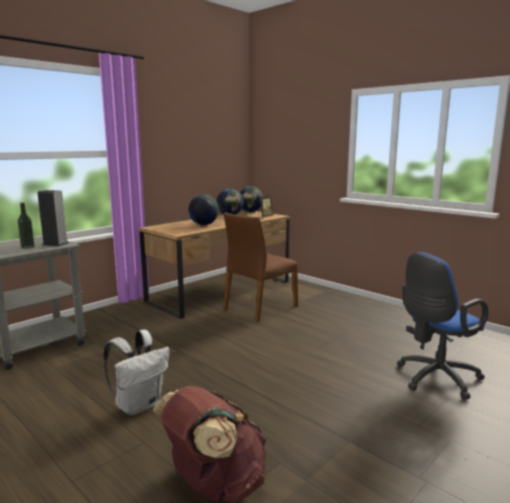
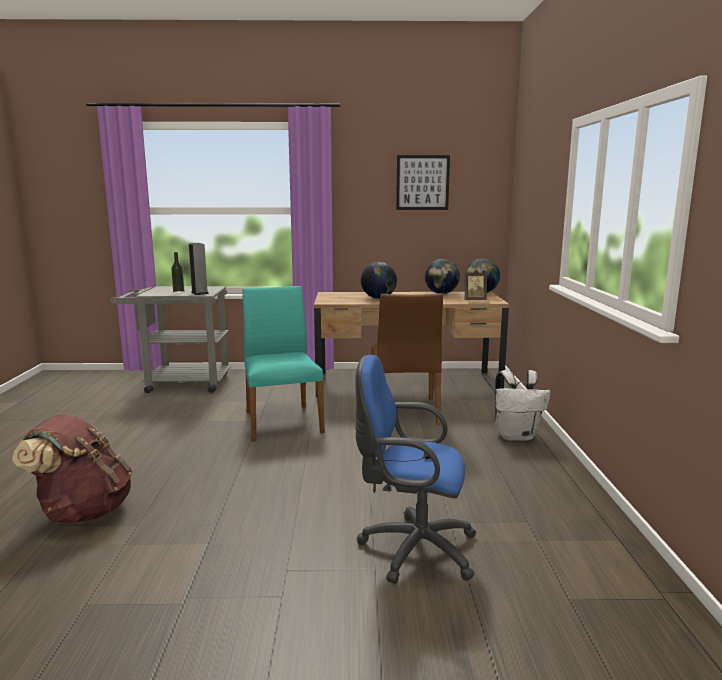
camera: 45 degrees right, 0 degrees up
white backpack [103,330,170,416] -> white backpack moved to [495,370,551,441]
brown chair [223,212,298,322] -> brown chair turned 90 degrees counterclockwise [371,293,443,425]
none -> turquoise chair [242,286,325,441]
none -> picture [396,155,450,210]

